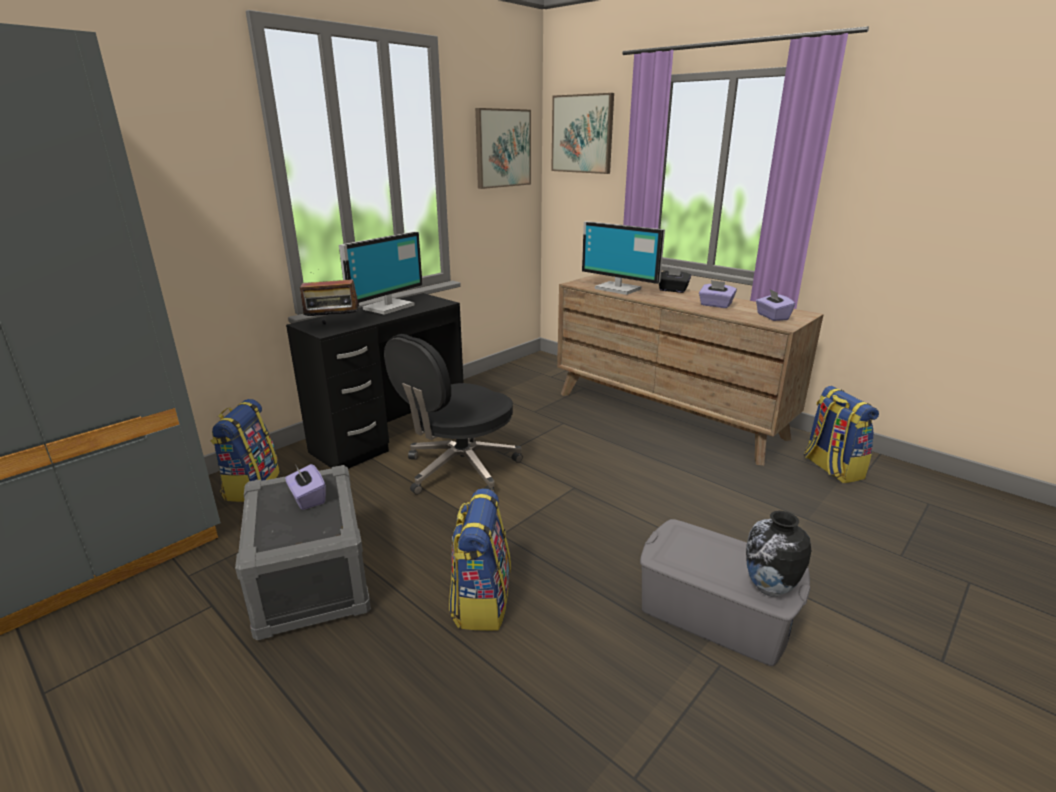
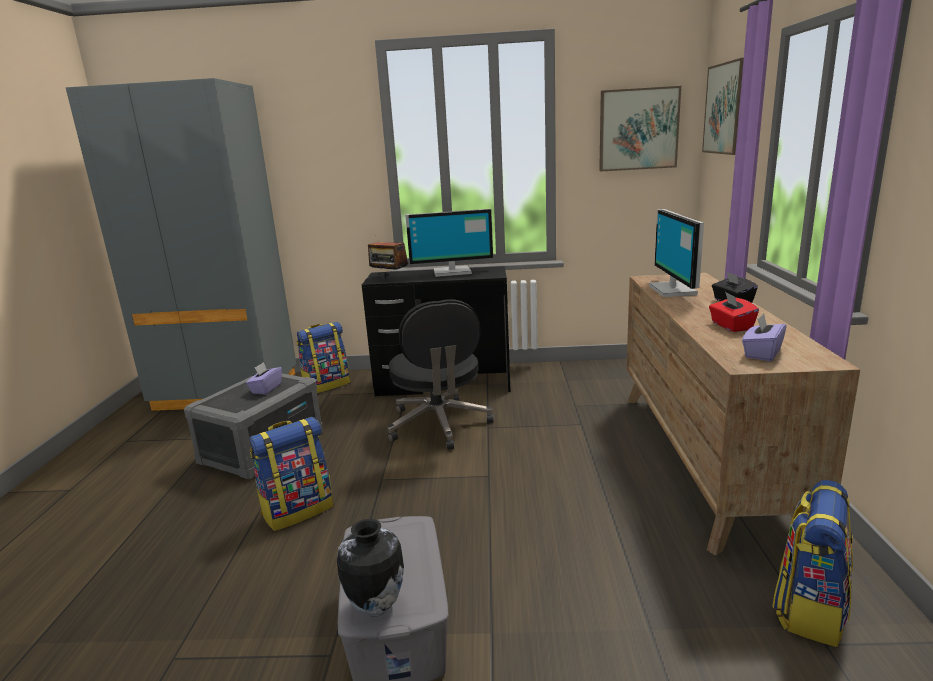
camera: 50 degrees right, 5 degrees down
black office chair [384,334,523,495] -> black office chair turned 105 degrees counterclockwise [387,299,494,450]
purple tissue box [699,280,737,308] -> red tissue box [709,292,759,332]

